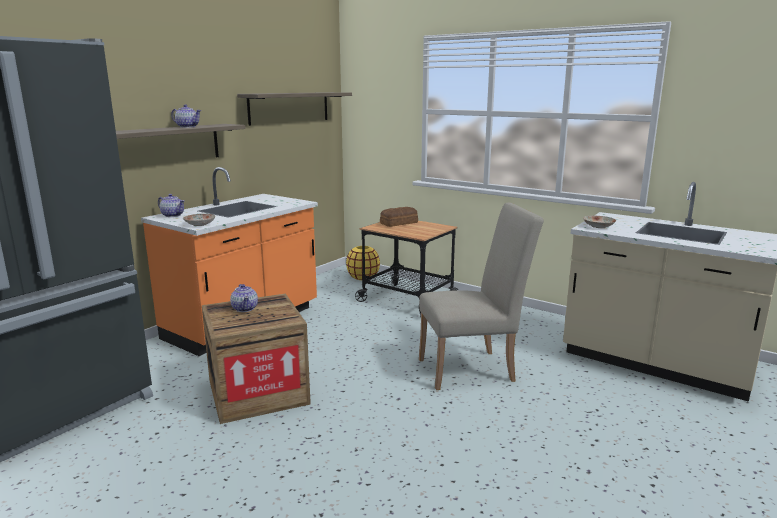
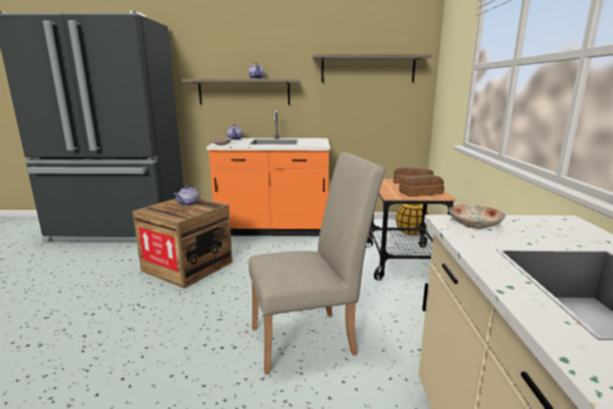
camera: 55 degrees right, 0 degrees up
beige chair [419,203,544,390] -> beige chair turned 60 degrees counterclockwise [249,152,385,375]
none -> bread [399,175,444,197]

